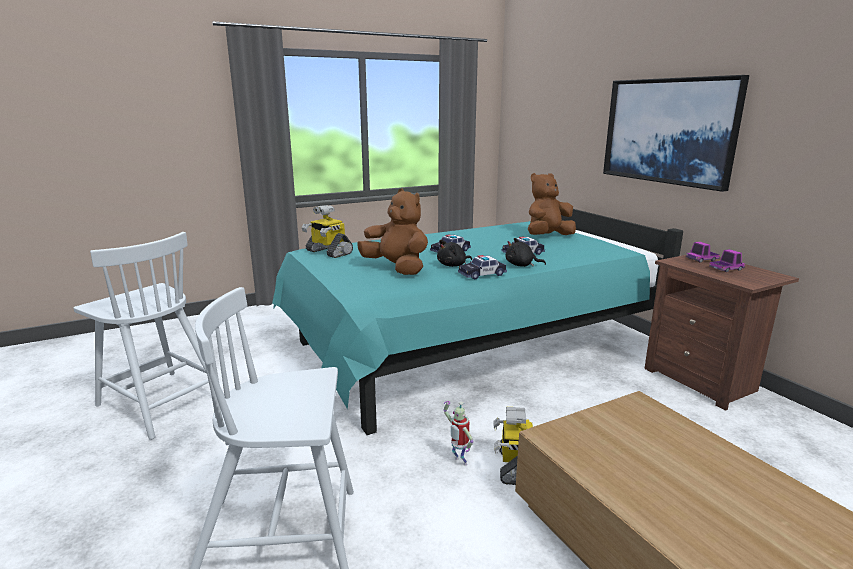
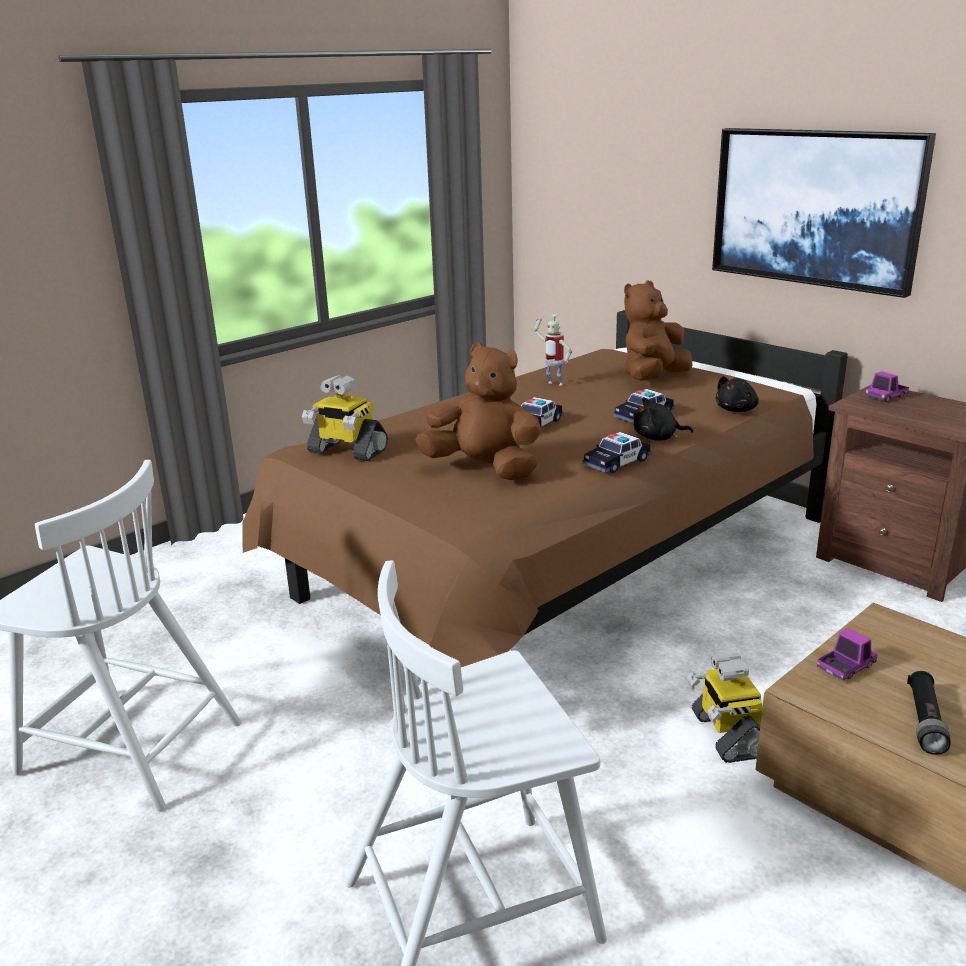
camera: 15 degrees left, 5 degrees up
turquoise bed [272,209,683,435] -> brown bed [242,310,848,667]
black plush toy [437,240,472,267] -> black plush toy moved to [715,376,759,412]
toy robot [444,401,474,466] -> toy robot moved to [534,314,572,386]
toy truck [709,249,745,272] -> toy truck moved to [817,628,878,681]
none -> black flashlight [907,671,951,755]

